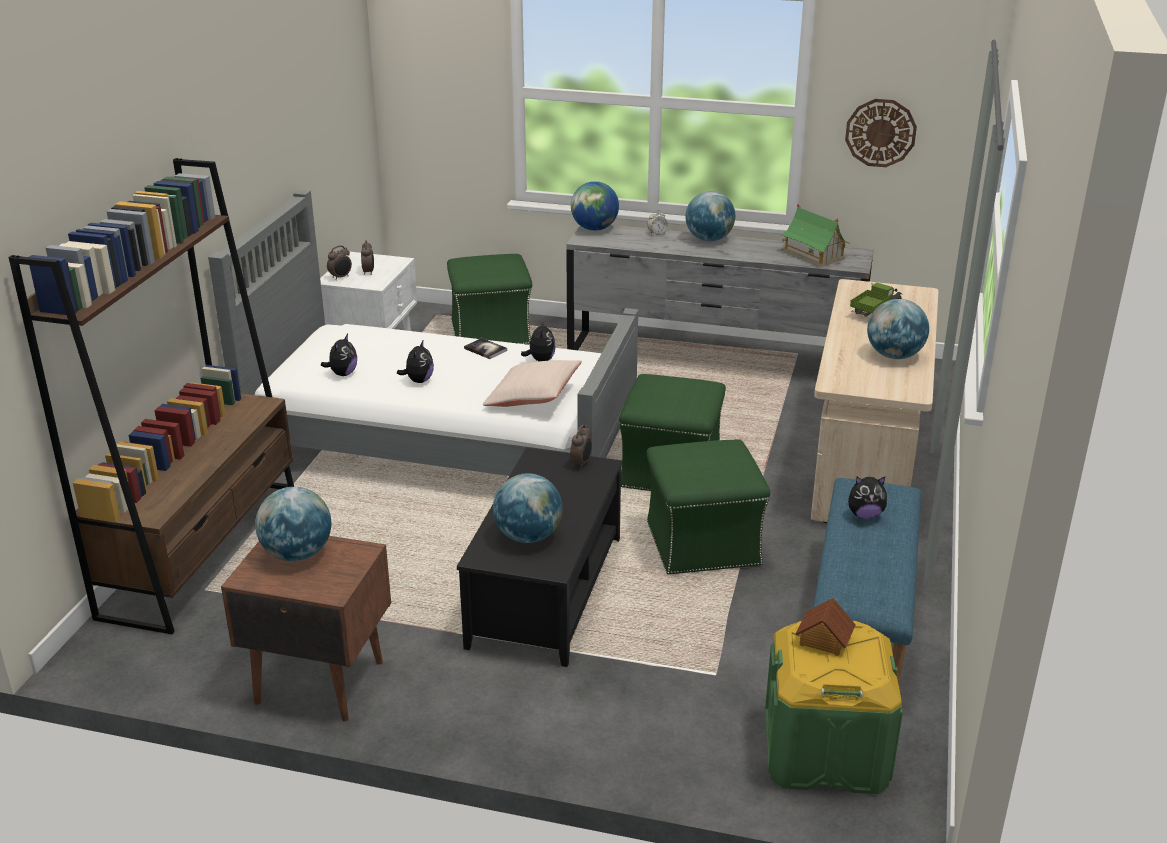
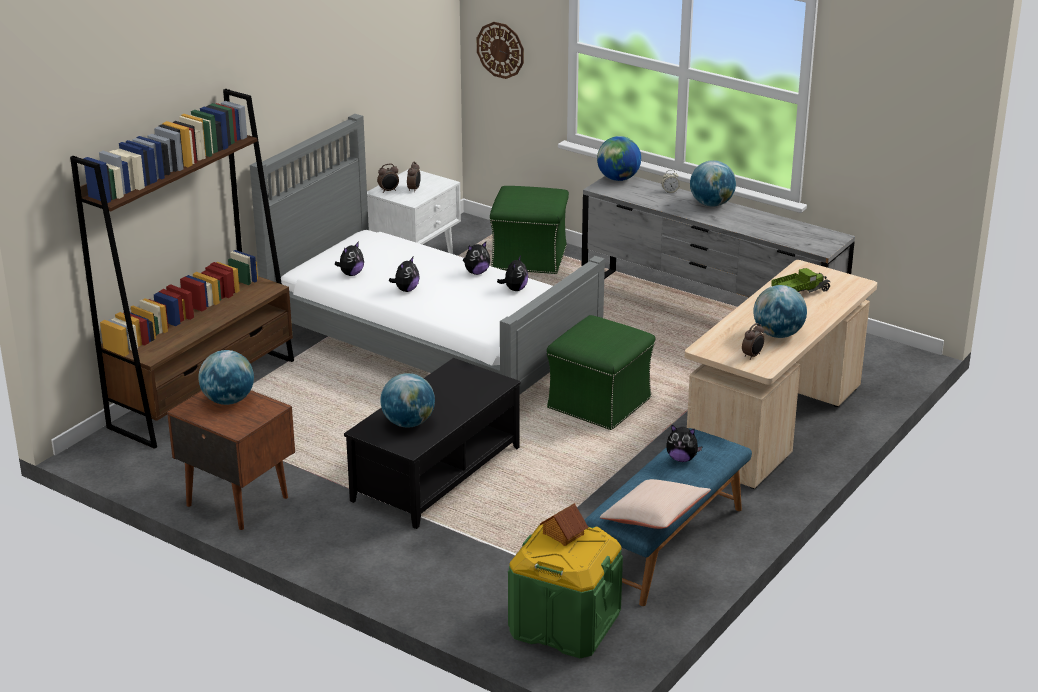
camera: 20 degrees right, 0 degrees up
book [464,338,507,359] -> plush toy [463,242,490,275]
beige pillow [483,360,582,407] -> beige pillow moved to [600,479,711,529]
alarm clock [570,425,592,469] -> alarm clock moved to [742,323,764,360]
green ottoman [646,439,770,574] -> none
toy house [780,203,851,267] -> none
wall clock [845,99,917,167] -> wall clock moved to [477,22,524,79]

